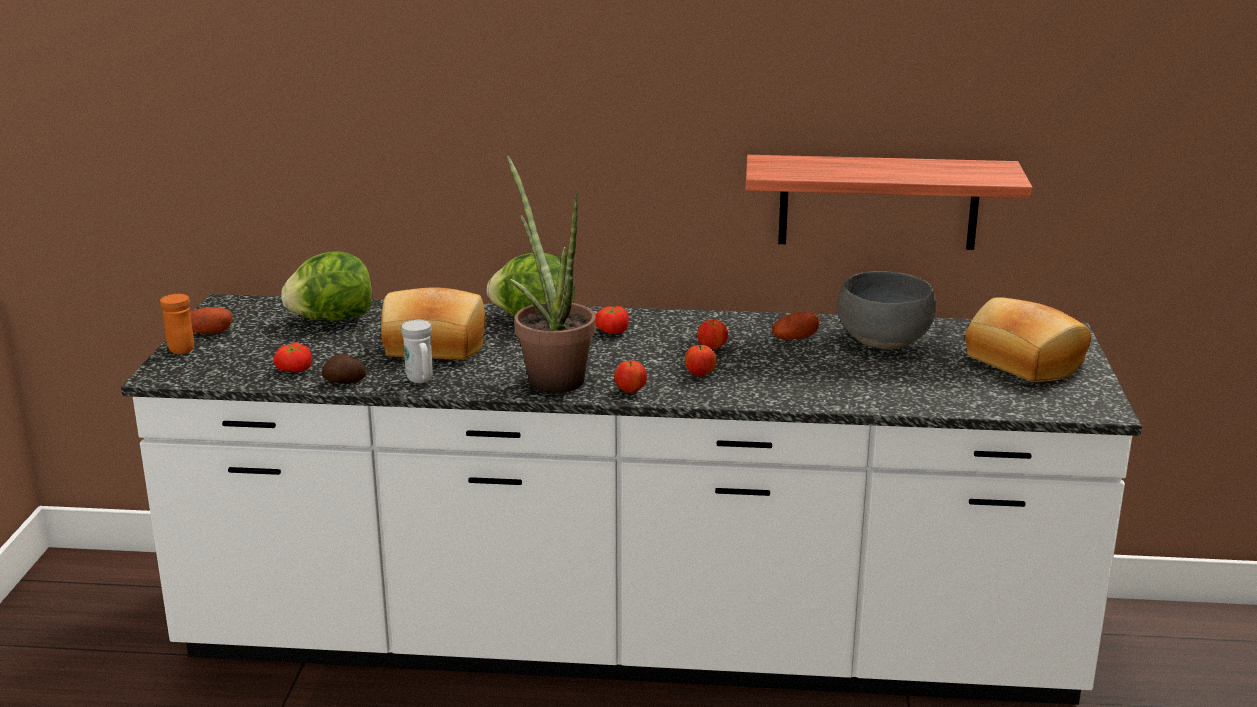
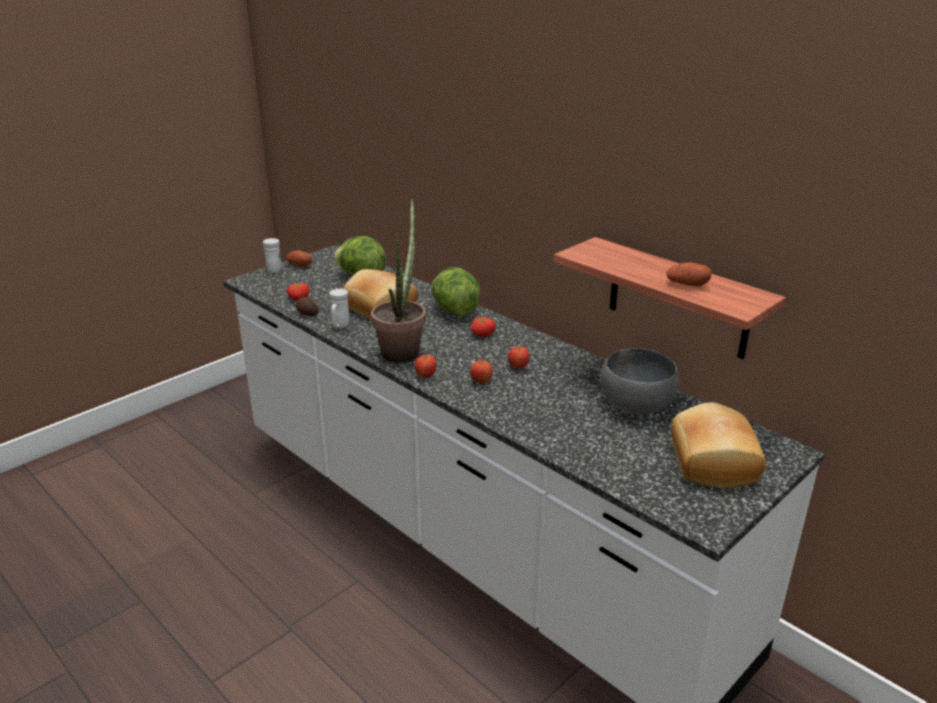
camera: 40 degrees right, 5 degrees up
orange mug [160,294,194,354] -> white mug [263,238,282,273]
potato [772,312,820,339] -> potato moved to [666,262,712,286]

